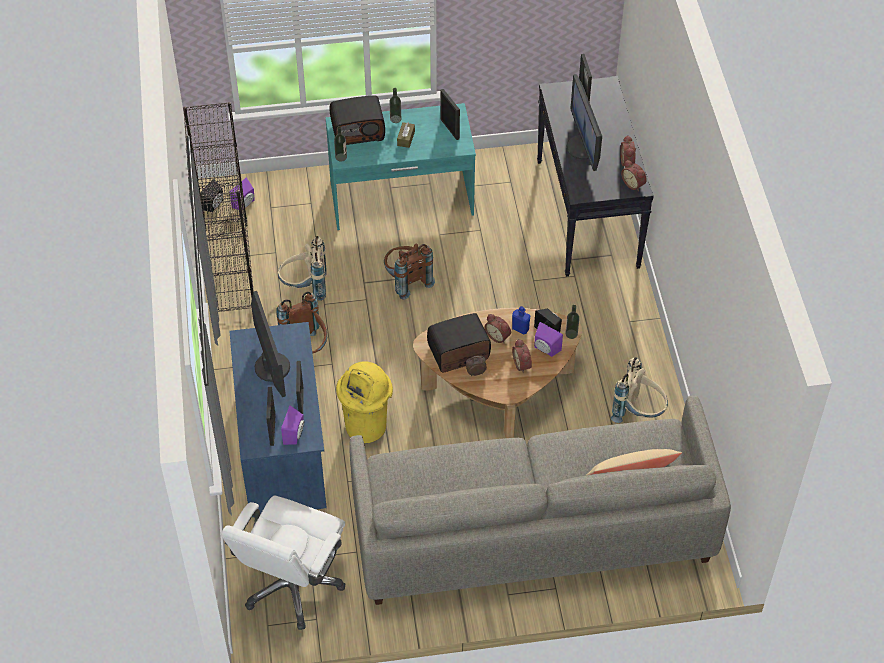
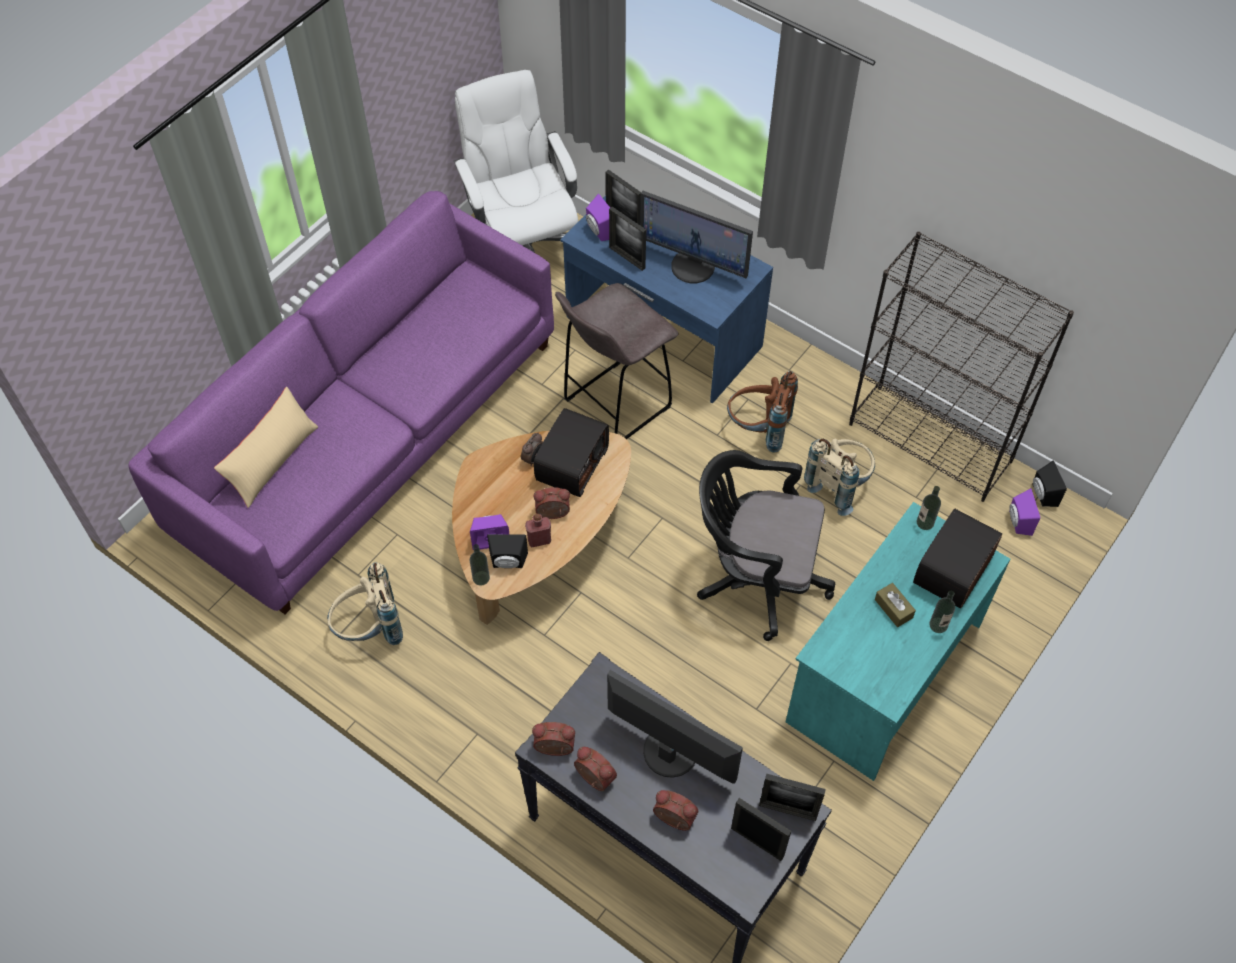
camera: 135 degrees right, 5 degrees up
yellow trash can [336,361,393,443] -> grey stool [555,283,679,439]
grey sofa [349,396,731,605] -> purple sofa [128,191,554,614]
brown backpack [384,244,435,300] -> black office chair [697,450,835,641]
picture frame [440,89,460,140] -> picture frame moved to [759,773,826,821]
blue bottle [512,306,530,334] -> red bottle [525,514,551,547]
alarm clock [512,339,532,373] -> alarm clock moved to [653,790,698,831]

